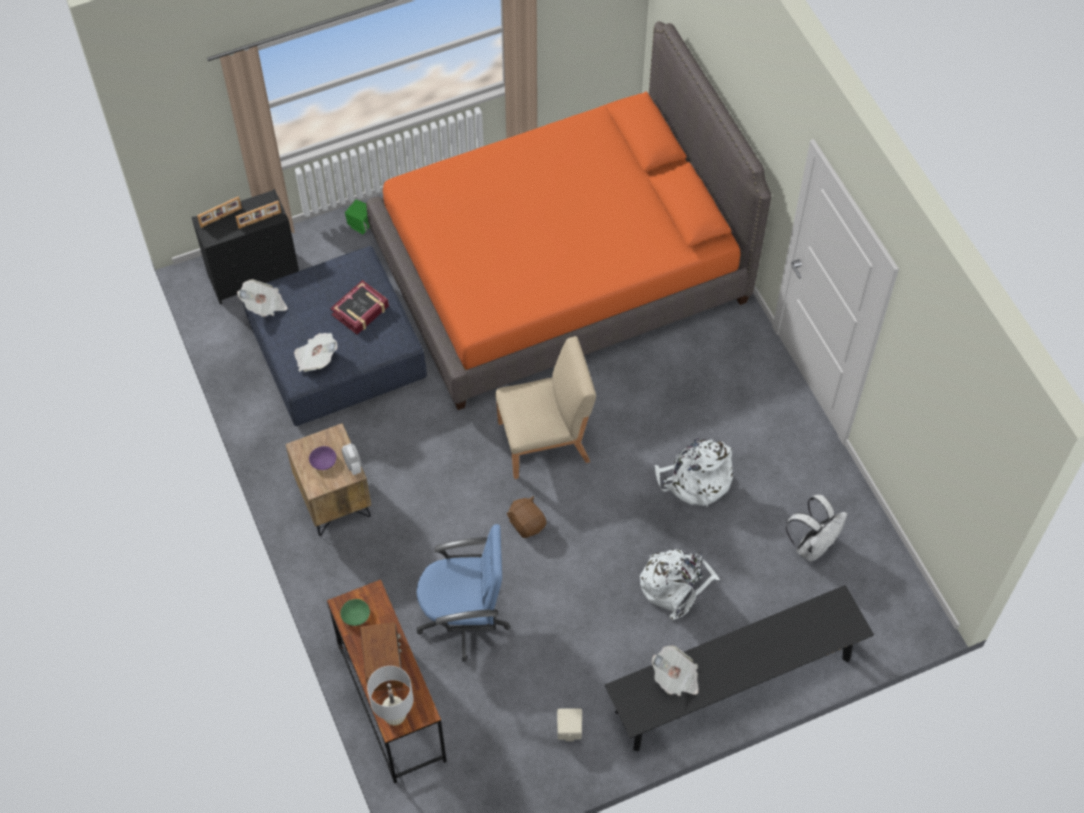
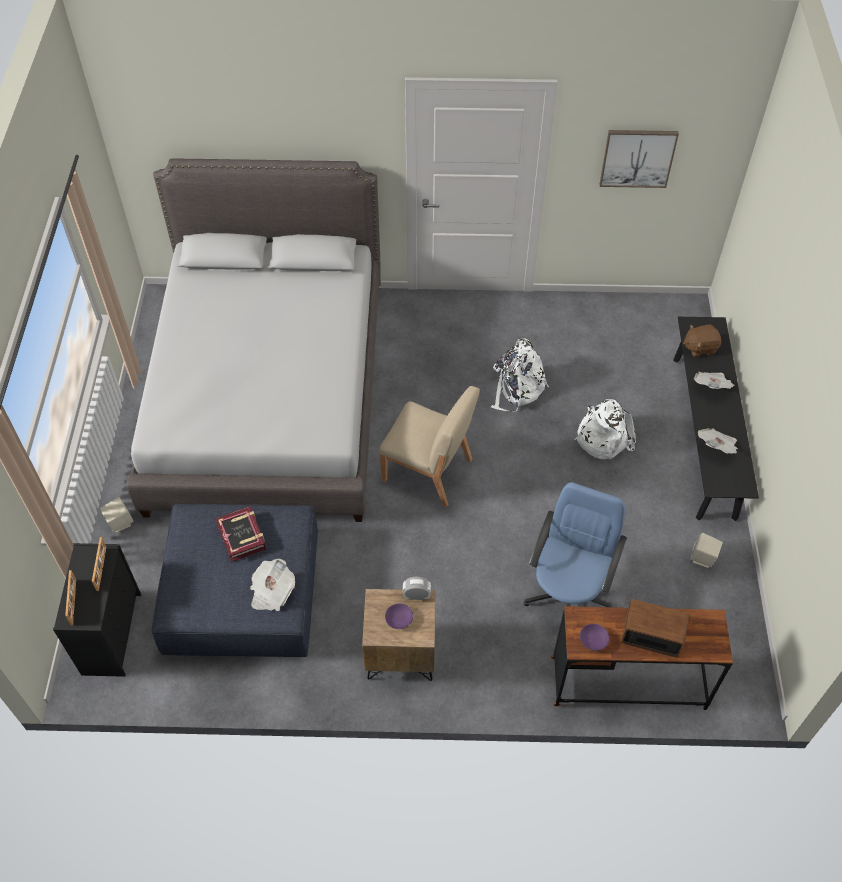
camera: 65 degrees left, 5 degrees down
newspaper [237,279,287,317] -> newspaper moved to [694,372,735,389]
green bowl [340,599,370,626] -> purple bowl [580,624,609,651]
green speaker [345,200,369,234] -> beige speaker [100,497,133,532]
orange bed [366,21,771,410] -> grey bed [126,158,381,522]
white table lamp [367,666,414,726] -> none
beige chair [495,336,596,479] -> beige chair turned 105 degrees clockwise [379,386,480,507]
brown plush toy [506,496,546,538] -> brown plush toy moved to [683,325,721,357]
white backpack [785,495,848,562] -> none
none -> picture [600,130,679,188]

